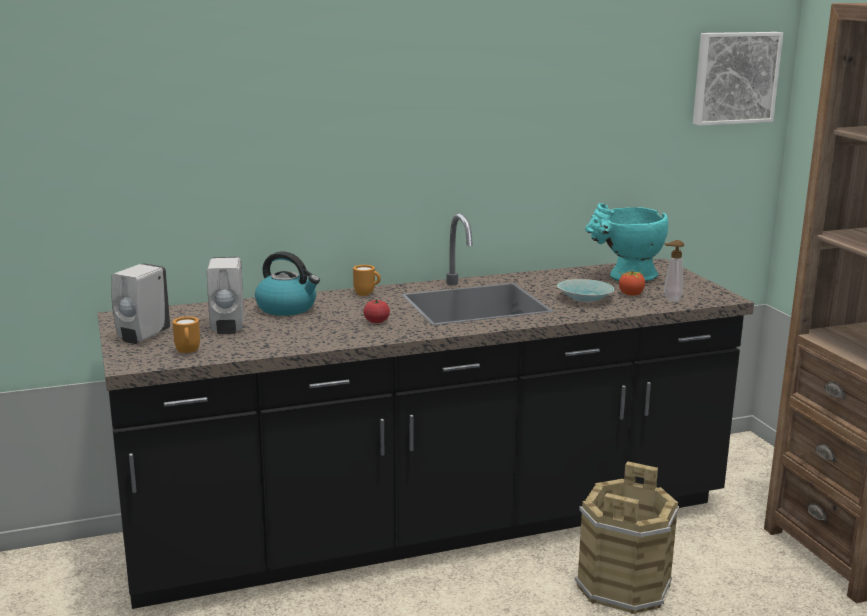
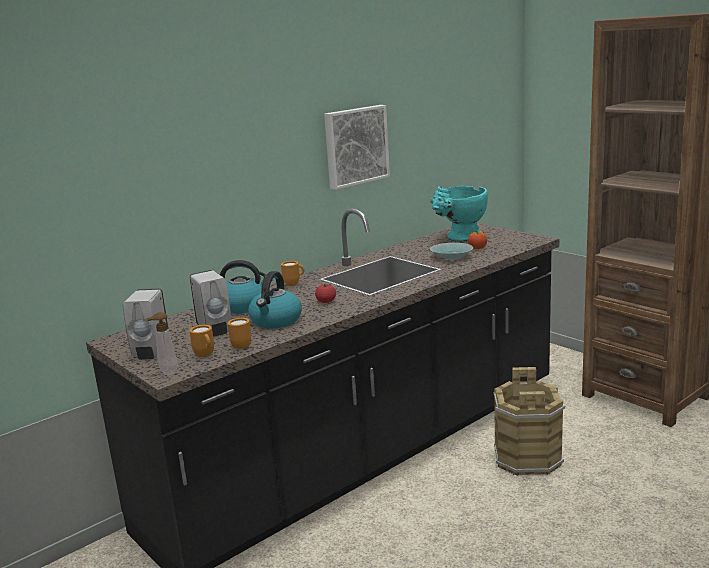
camera: 20 degrees left, 0 degrees up
soap dispenser [664,240,684,302] -> soap dispenser moved to [146,312,178,375]
picture [693,32,783,126] -> picture moved to [324,105,390,190]
none -> orange mug [228,318,251,349]
none -> kettle [248,271,302,329]

